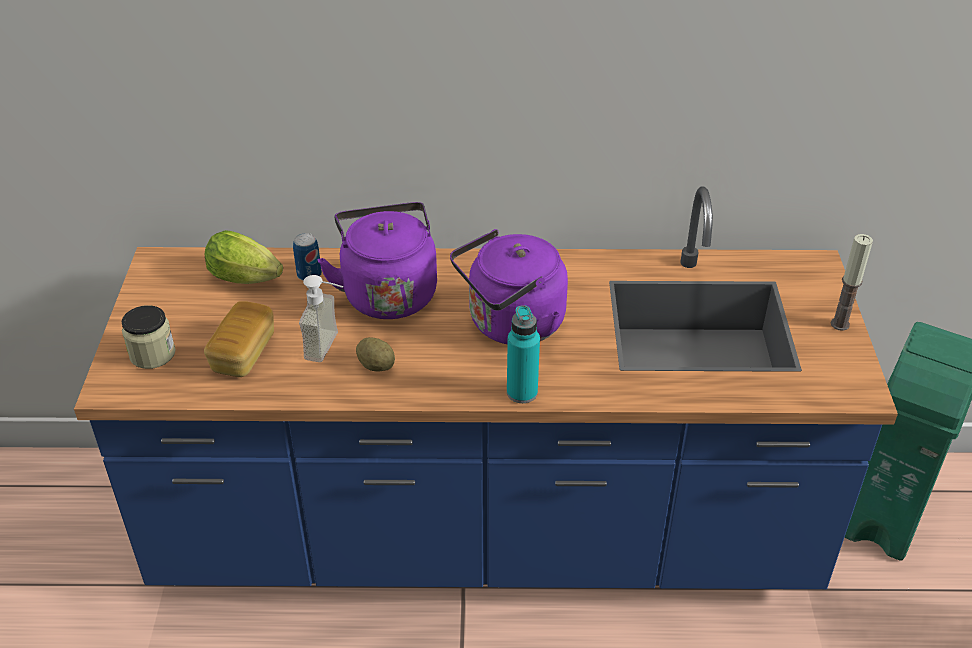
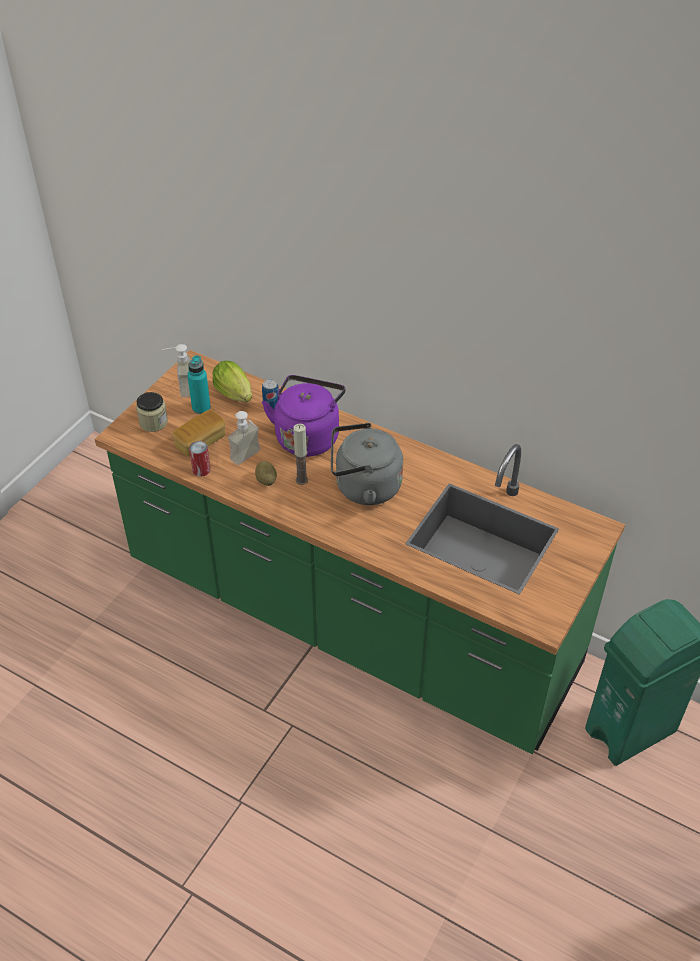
camera: 30 degrees right, 5 degrees up
blue counter [74,186,898,589] -> green counter [95,350,625,754]
purple kettle [450,229,568,344] -> grey kettle [331,423,403,505]
turquoise bottle [507,305,540,403] -> turquoise bottle moved to [187,355,211,414]
candle [831,234,873,331] -> candle moved to [293,424,308,485]
none -> soap dispenser [162,344,190,397]
none -> can [189,441,211,476]

